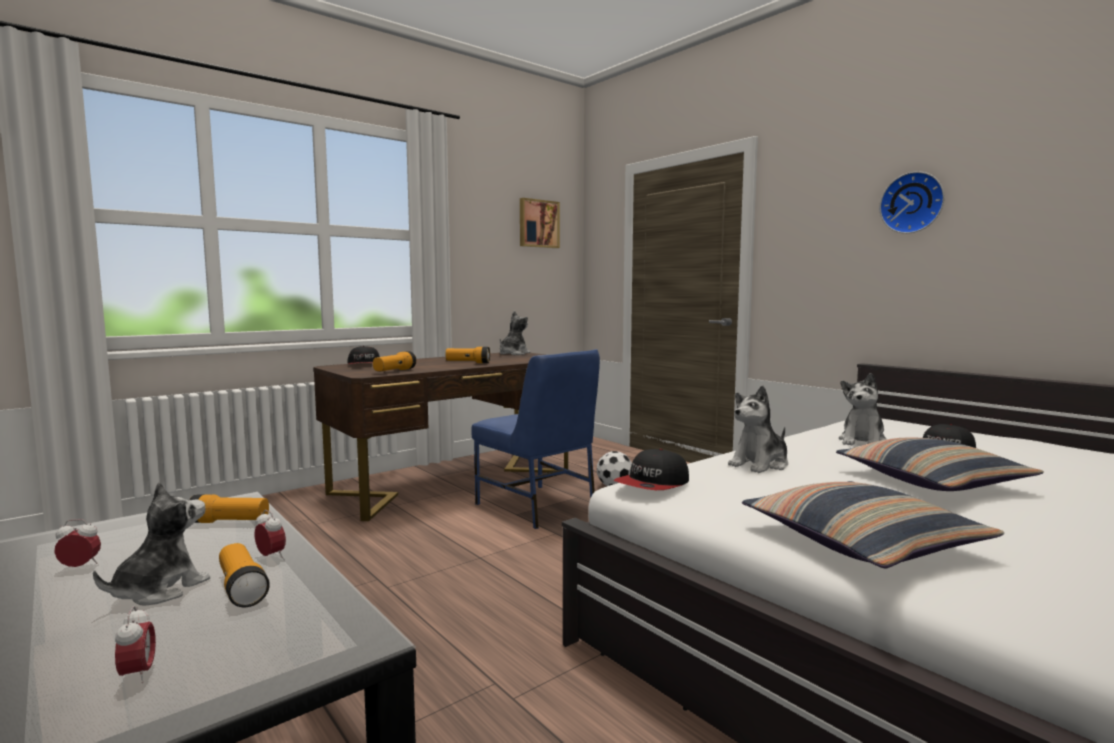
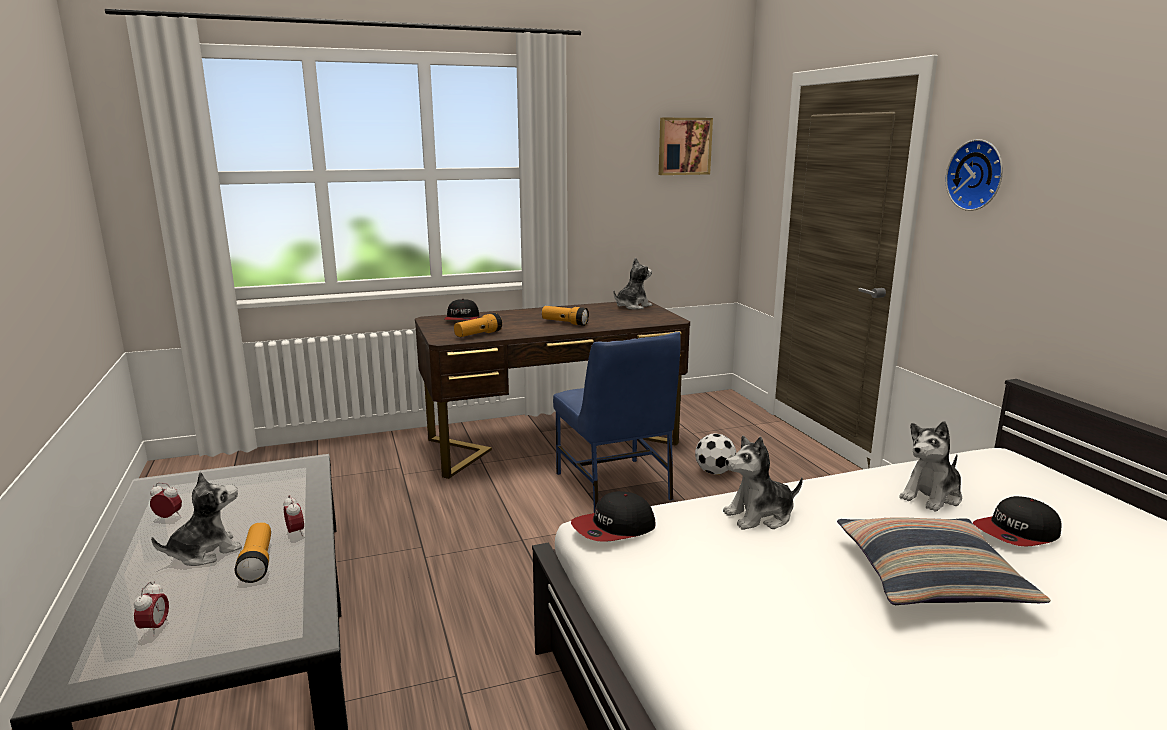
camera: 20 degrees right, 10 degrees up
flashlight [189,494,269,523] -> none
pillow [742,481,1005,569] -> none
wall clock [879,171,945,234] -> wall clock moved to [946,139,1003,211]

